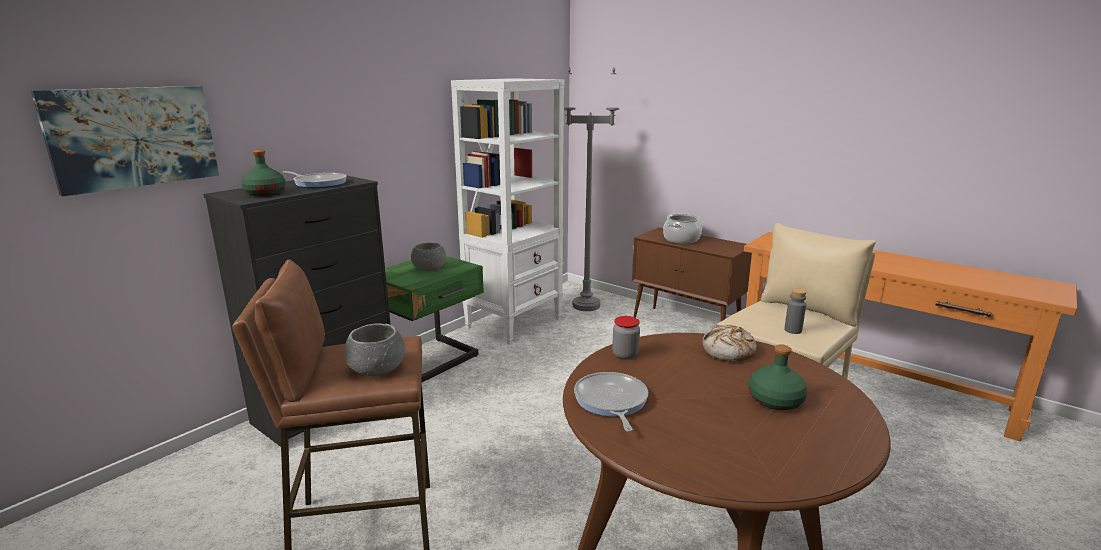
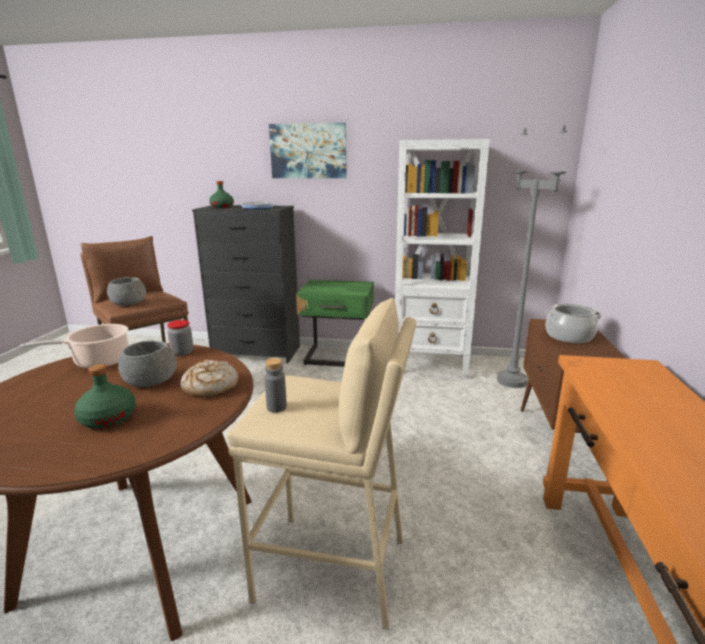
camera: 60 degrees right, 0 degrees up
picture [31,86,219,196] -> picture moved to [269,123,347,178]
grey bowl [411,242,446,271] -> grey bowl moved to [118,340,177,387]
frying pan [574,372,648,432] -> cooking pot [20,324,129,369]

